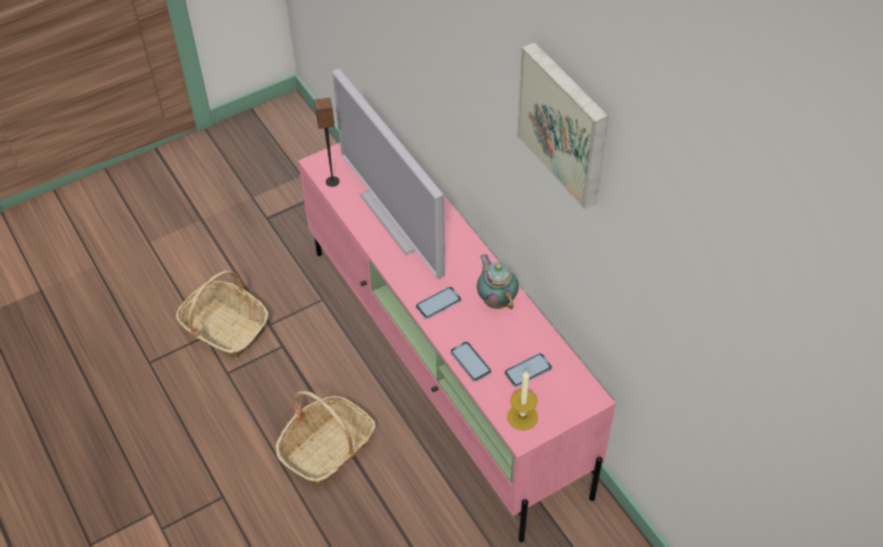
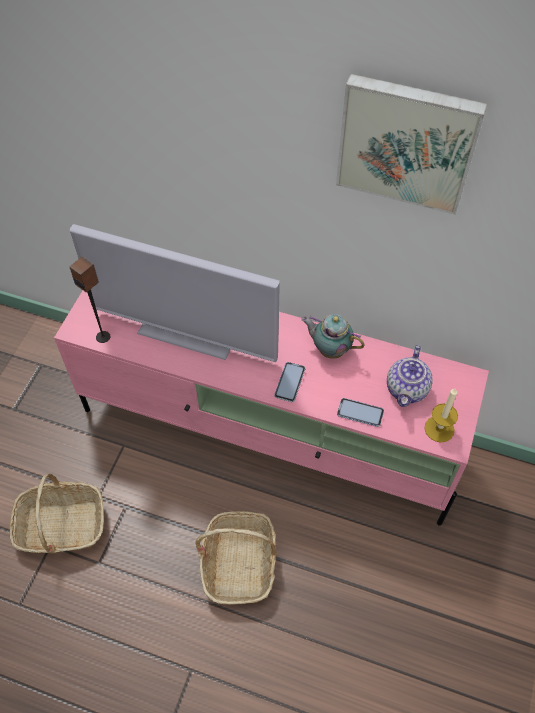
camera: 40 degrees left, 5 degrees up
phone [504,353,552,387] -> teapot [387,345,433,407]

